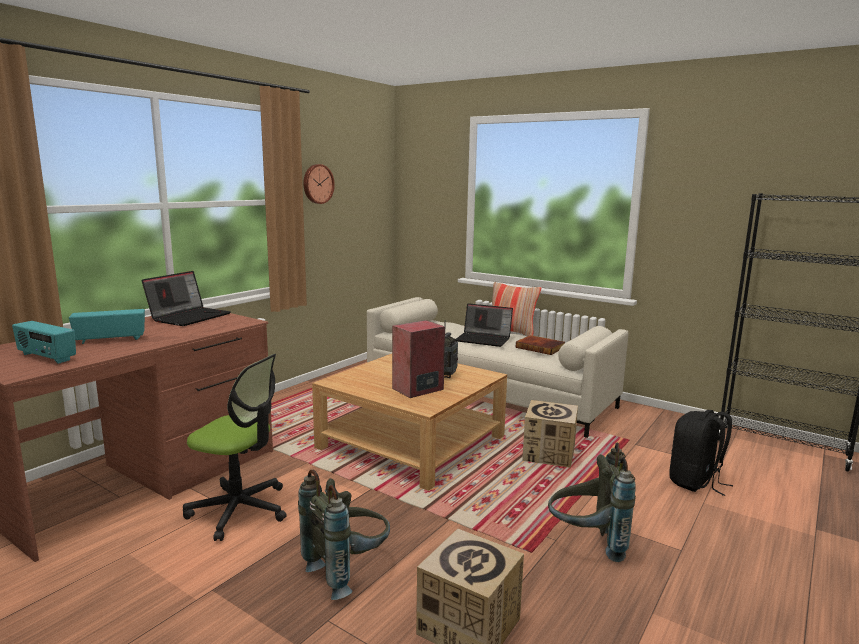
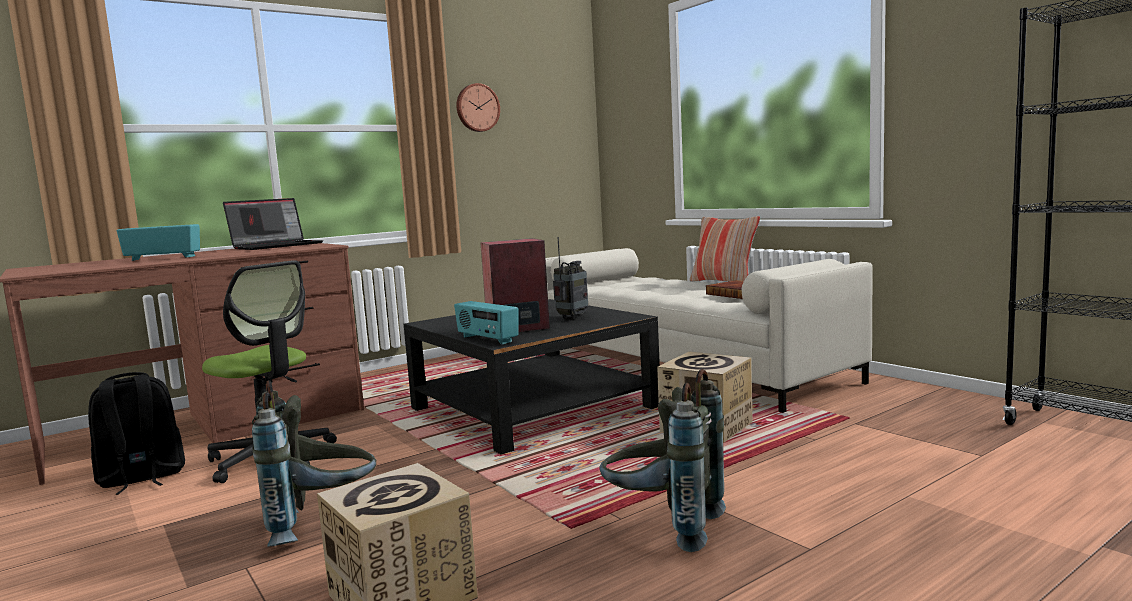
camera: 20 degrees right, 5 degrees down
radio [12,321,76,364] -> radio moved to [454,301,518,345]
beige coffee table [312,354,507,491] -> black coffee table [404,299,660,455]
laptop [455,303,513,347] -> none
black backpack [669,410,733,496] -> black backpack moved to [88,372,185,495]

